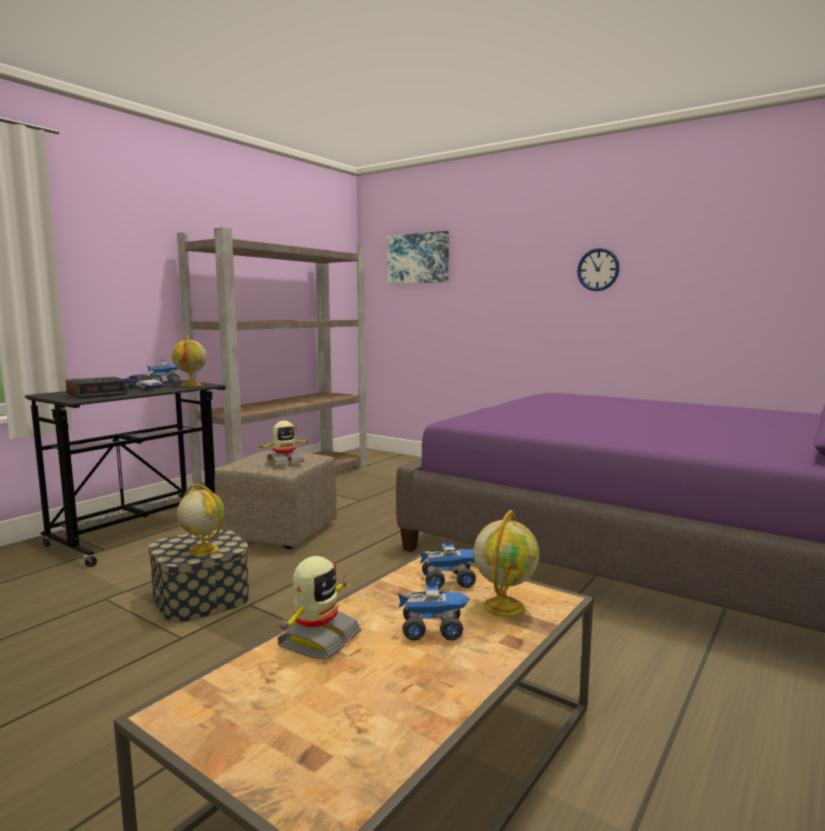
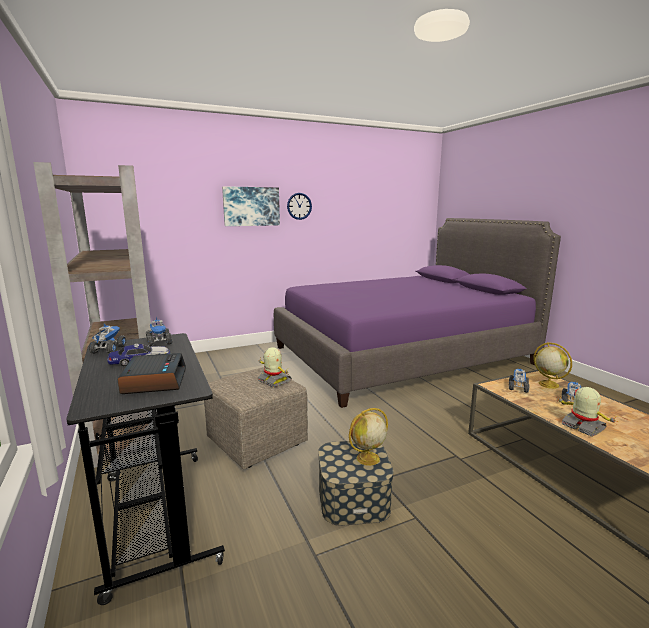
camera: 60 degrees left, 5 degrees up
globe [172,335,207,387] -> toy truck [146,316,172,347]
toy robot [256,421,311,466] -> toy robot turned 45 degrees counterclockwise [257,347,292,387]
picture [387,231,449,284] -> picture moved to [222,186,280,226]

